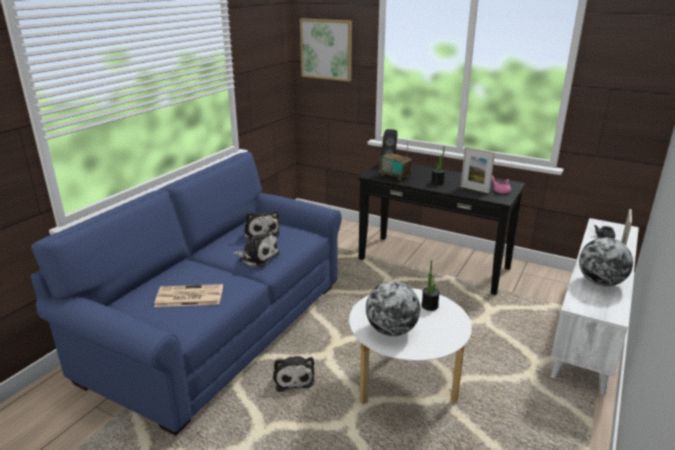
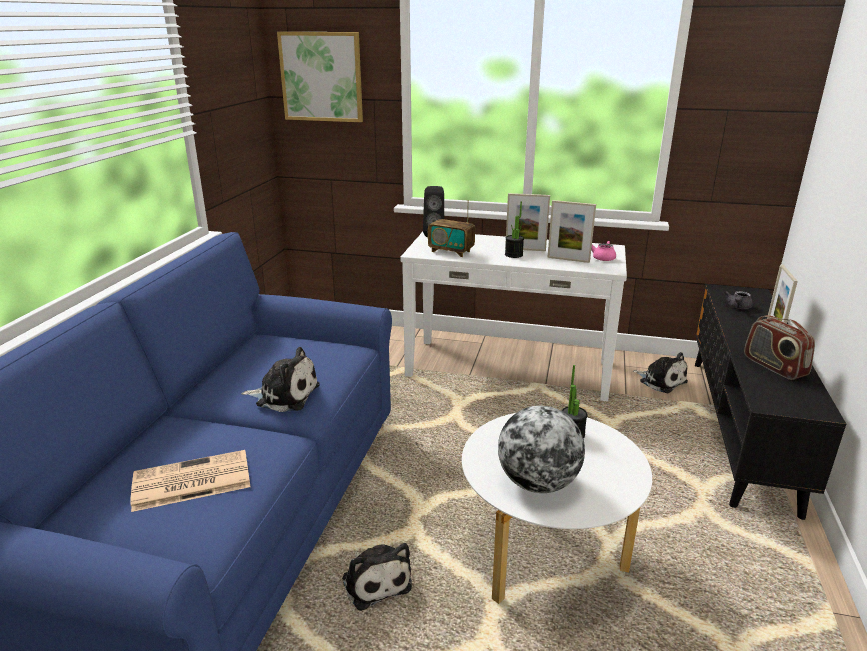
camera: 15 degrees left, 0 degrees up
plush toy [244,210,280,240] -> plush toy moved to [633,352,688,393]
black console table [358,163,525,295] -> white console table [400,232,627,401]
white tv stand [551,218,639,395] -> black tv stand [695,284,846,520]
globe [579,238,633,286] -> radio [744,315,815,380]
none -> picture frame [505,193,550,251]

